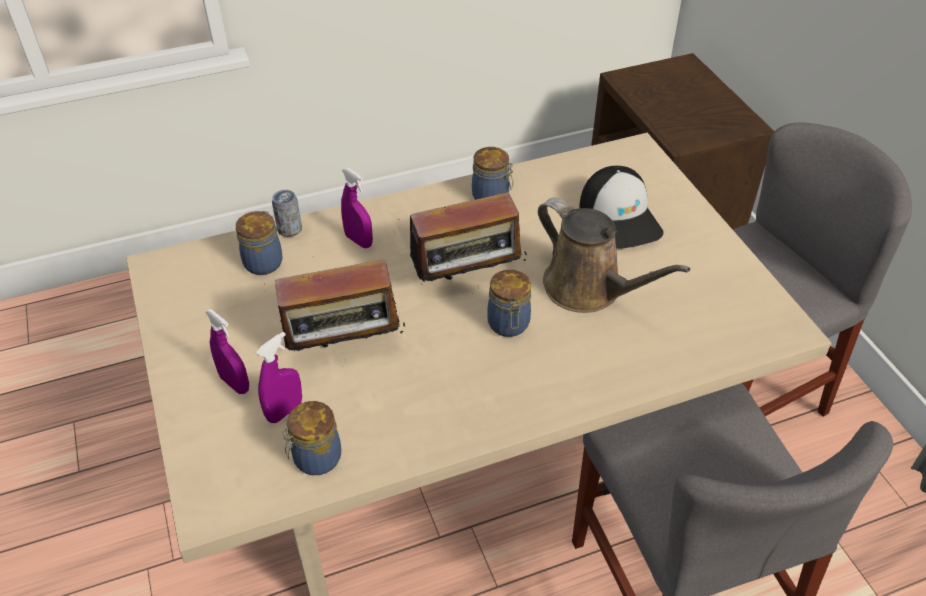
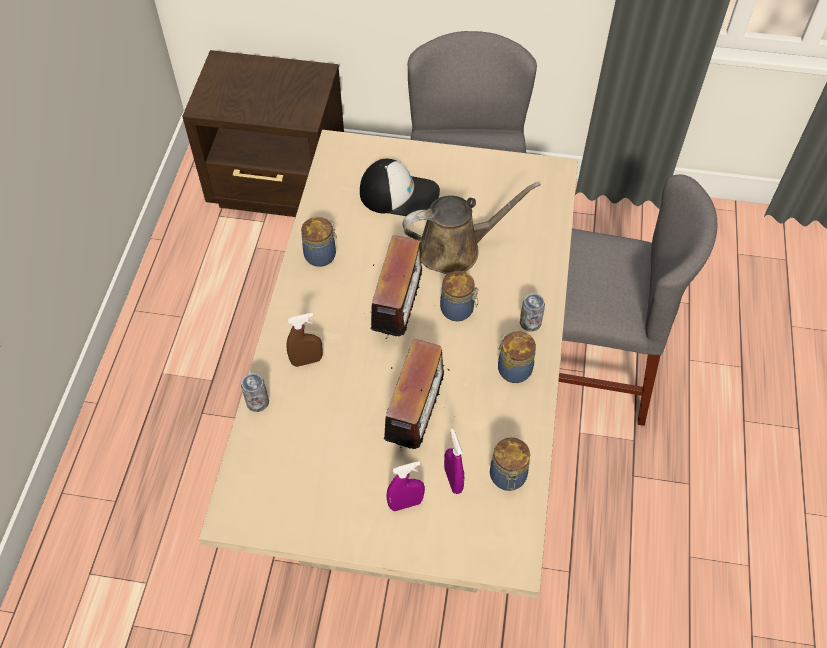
camera: 60 degrees left, 10 degrees up
jar [236,211,282,275] -> jar moved to [498,331,536,383]
purple spray bottle [341,167,373,248] -> brown spray bottle [287,313,323,367]
none -> can [520,293,545,332]

